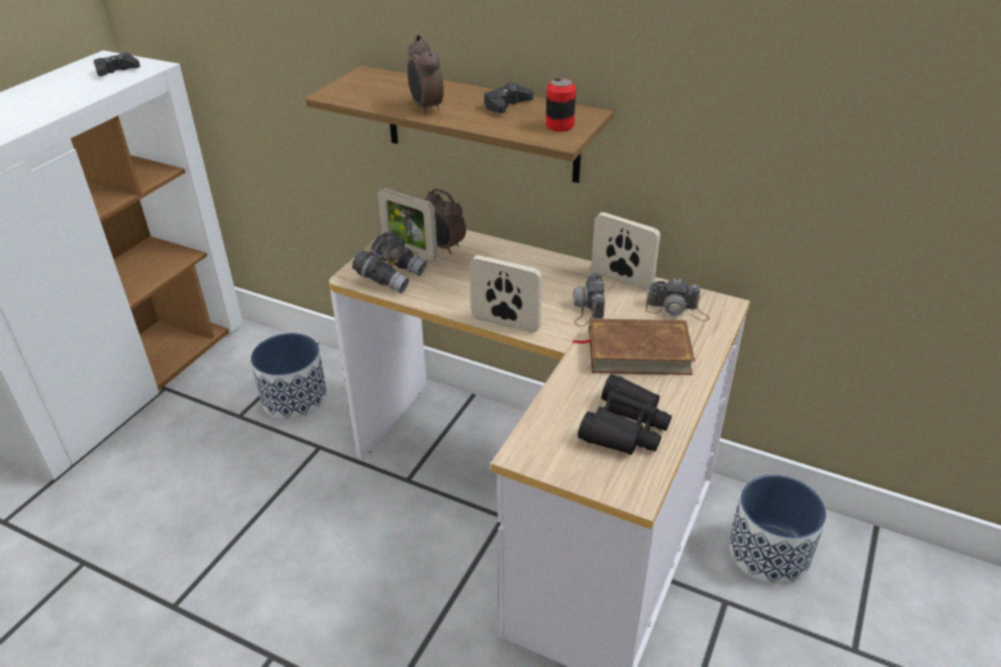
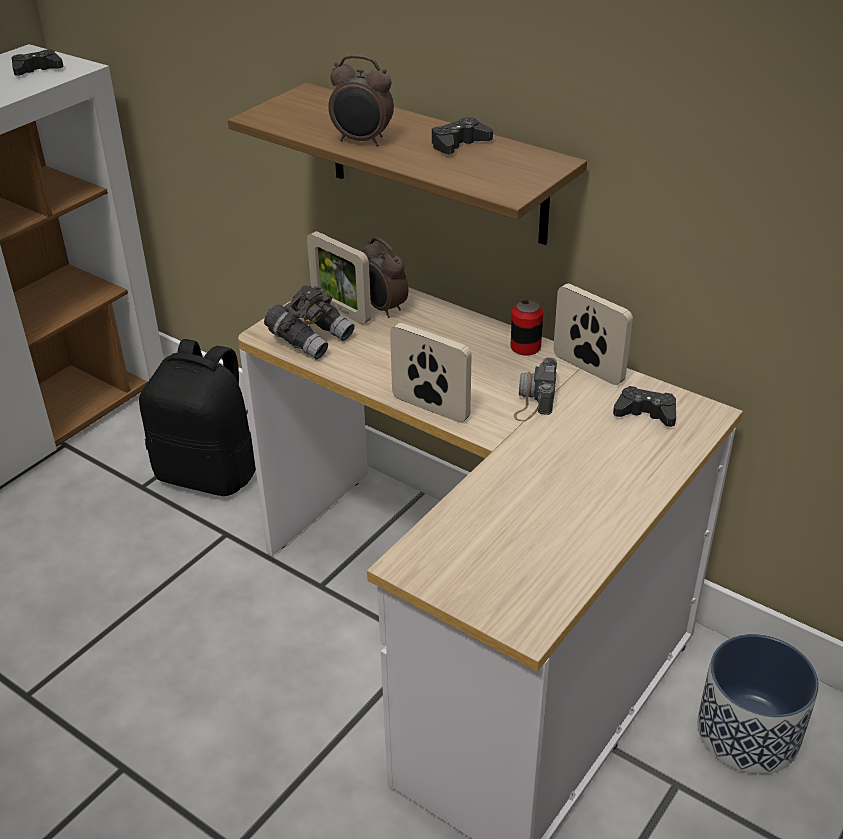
camera: 10 degrees right, 0 degrees up
planter [251,333,327,420] -> black backpack [139,339,256,496]
alarm clock [407,34,444,115] -> alarm clock turned 60 degrees counterclockwise [328,55,394,146]
can [546,78,576,132] -> can moved to [510,300,543,356]
brown book [572,319,695,375] -> none
black binoculars [578,374,672,455] -> none
camera [645,278,710,321] -> black game controller [613,386,676,427]

